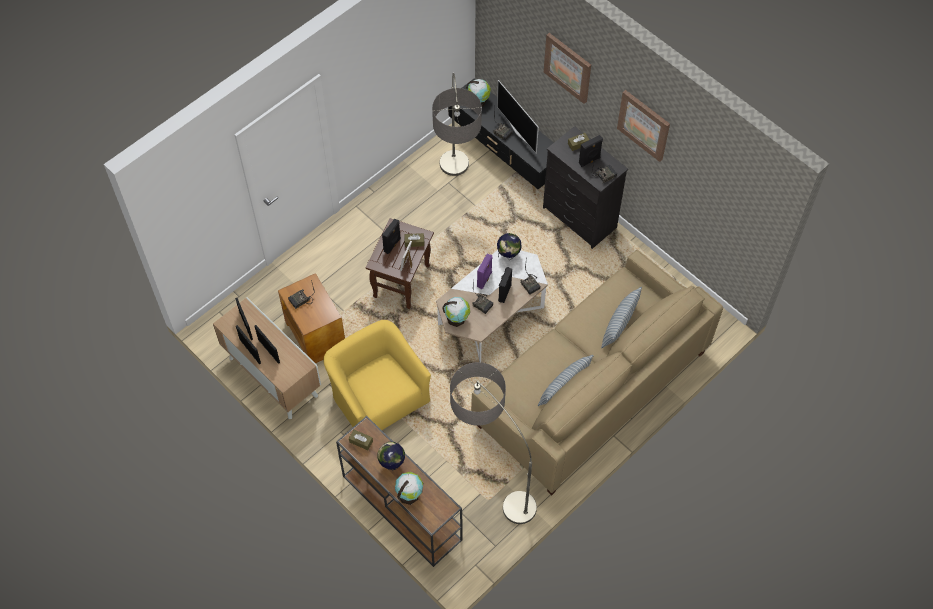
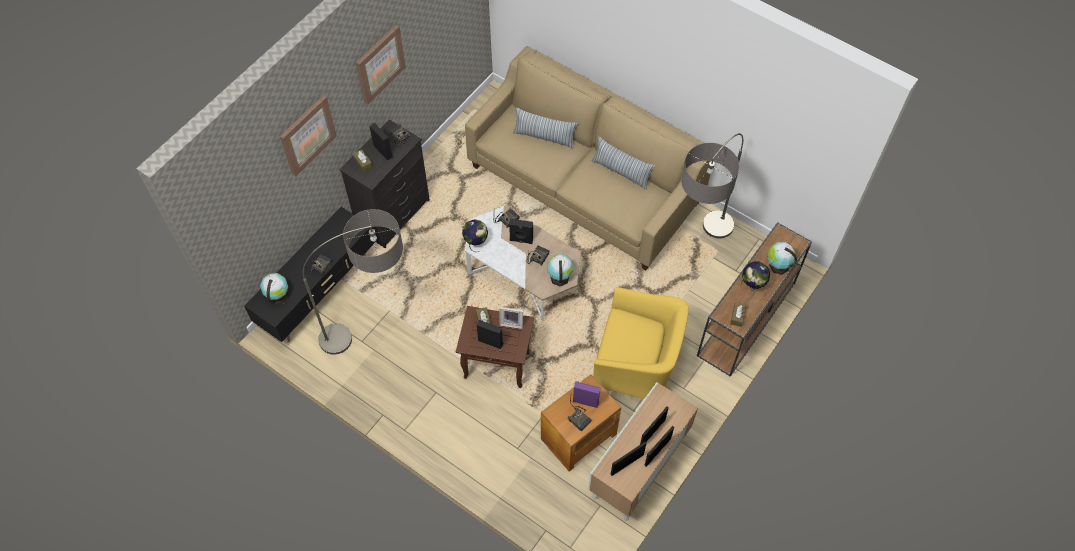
camera: 100 degrees left, 0 degrees up
yellow armchair [323,320,431,430] -> yellow armchair turned 120 degrees counterclockwise [593,287,689,399]
purple speaker [477,254,493,289] -> purple speaker moved to [573,381,601,408]
television [497,80,539,154] -> none

